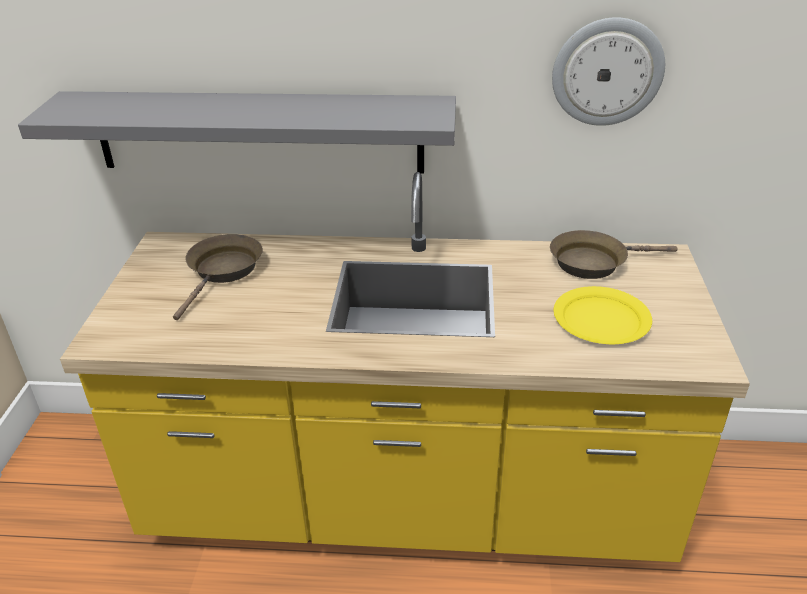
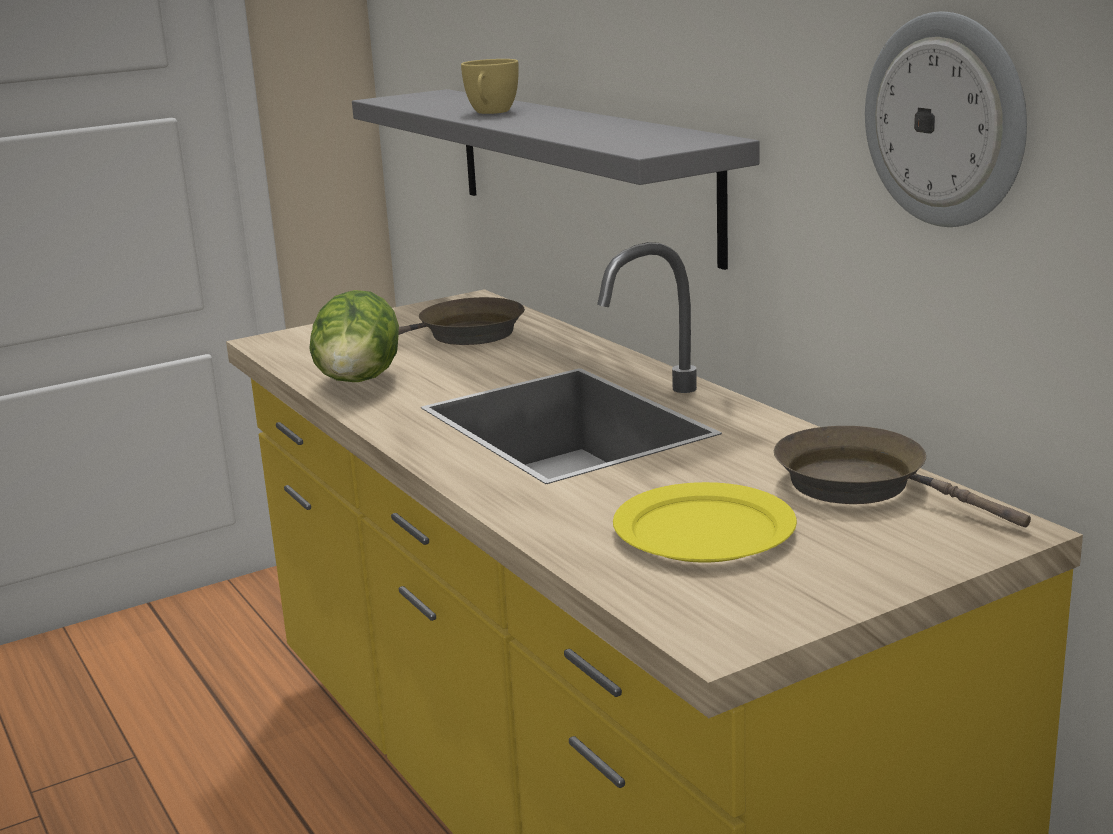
camera: 55 degrees right, 15 degrees down
none -> lettuce [309,290,399,382]
none -> yellow cup [461,59,519,114]

